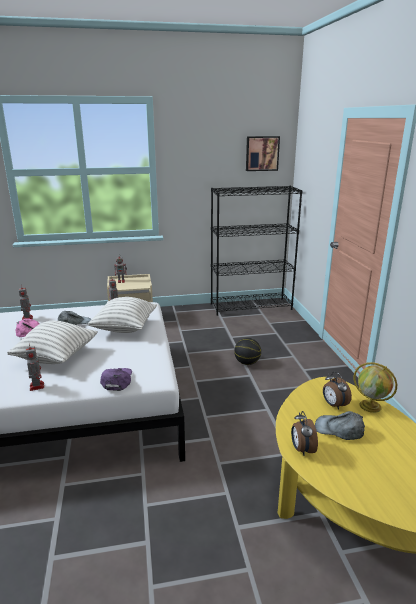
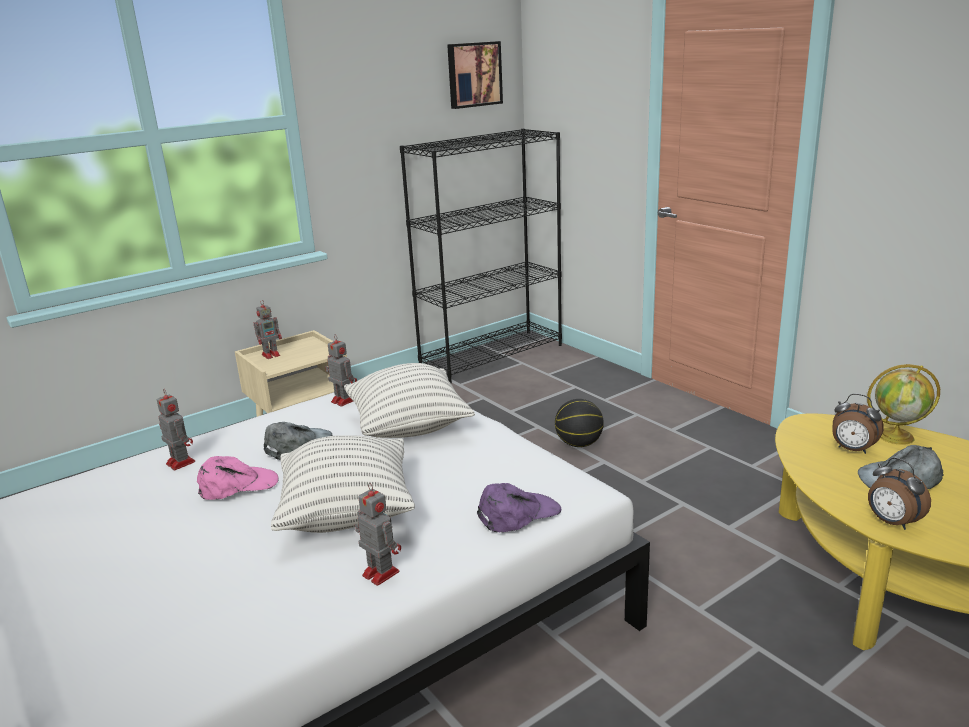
camera: 25 degrees left, 0 degrees up
purple cap [100,368,132,391] -> purple cap turned 90 degrees clockwise [477,483,561,532]

